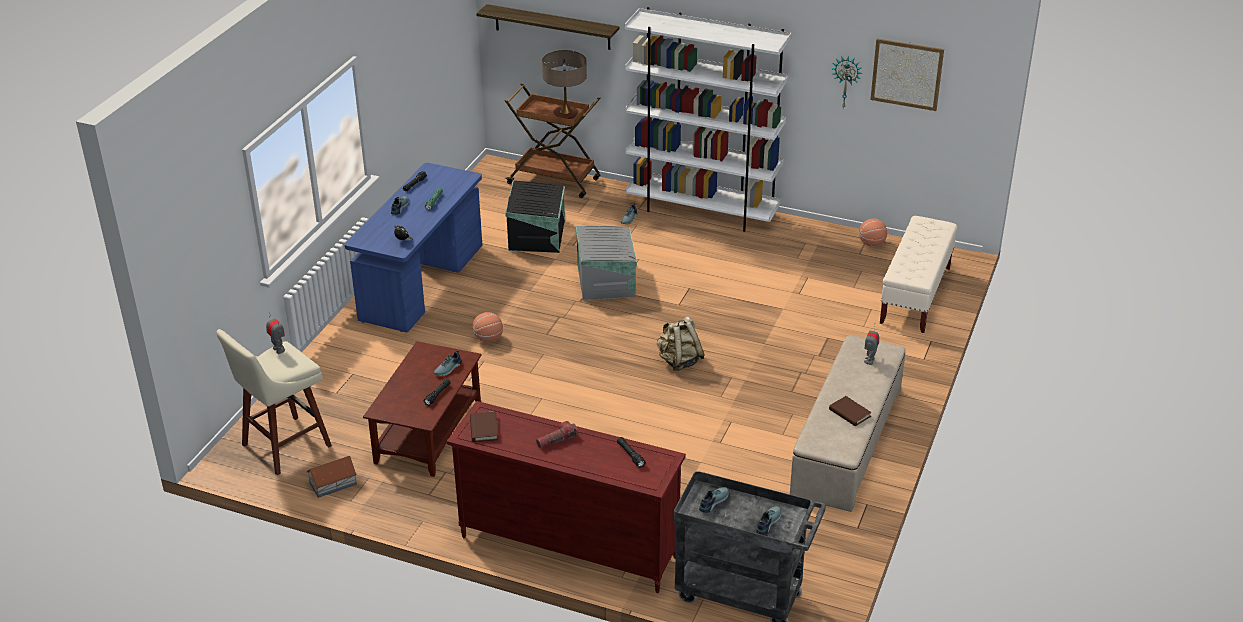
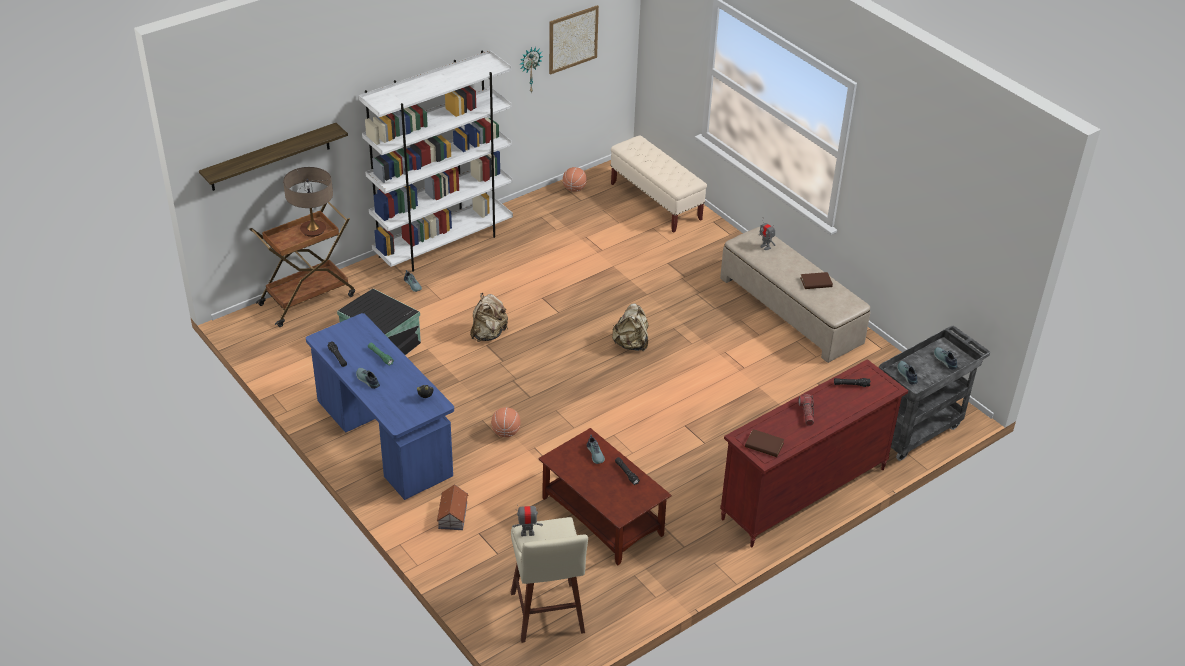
camera: 60 degrees left, 5 degrees up
toy house [306,456,357,498] -> toy house moved to [436,484,468,530]
grey storage box [575,226,637,301] -> beige backpack [470,293,508,342]

